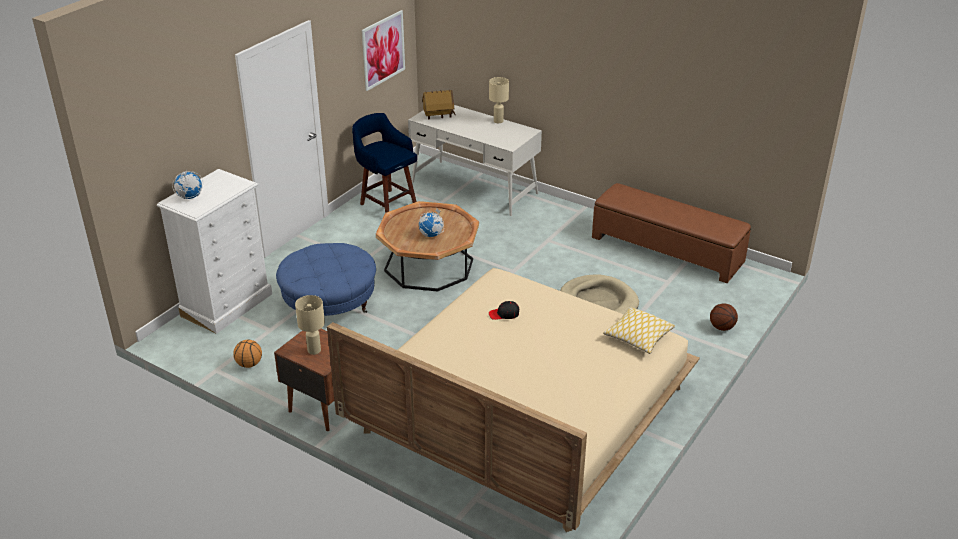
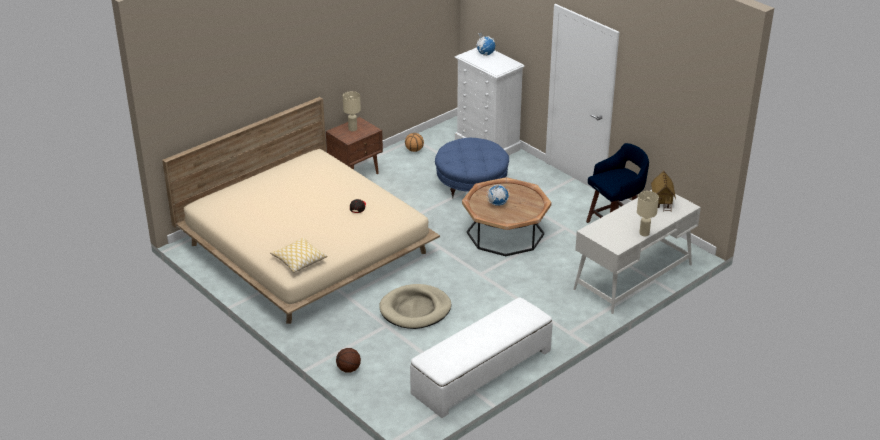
camera: 105 degrees right, 0 degrees up
picture [361,10,405,91] -> none
brown bench [592,183,751,283] -> white bench [410,298,553,418]

